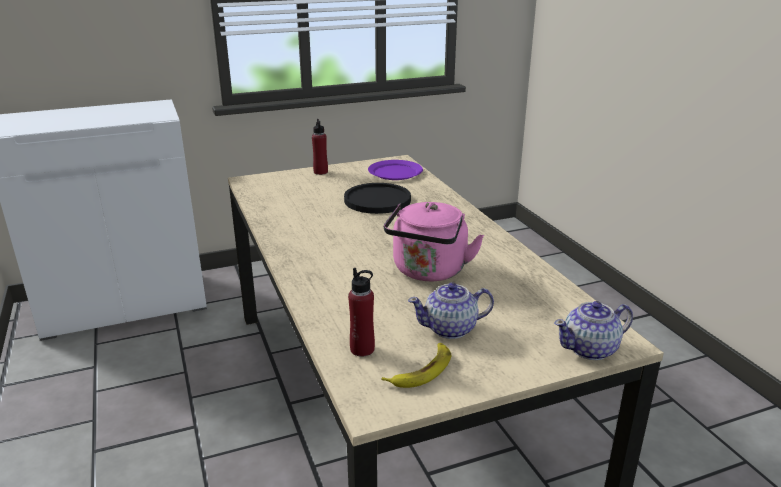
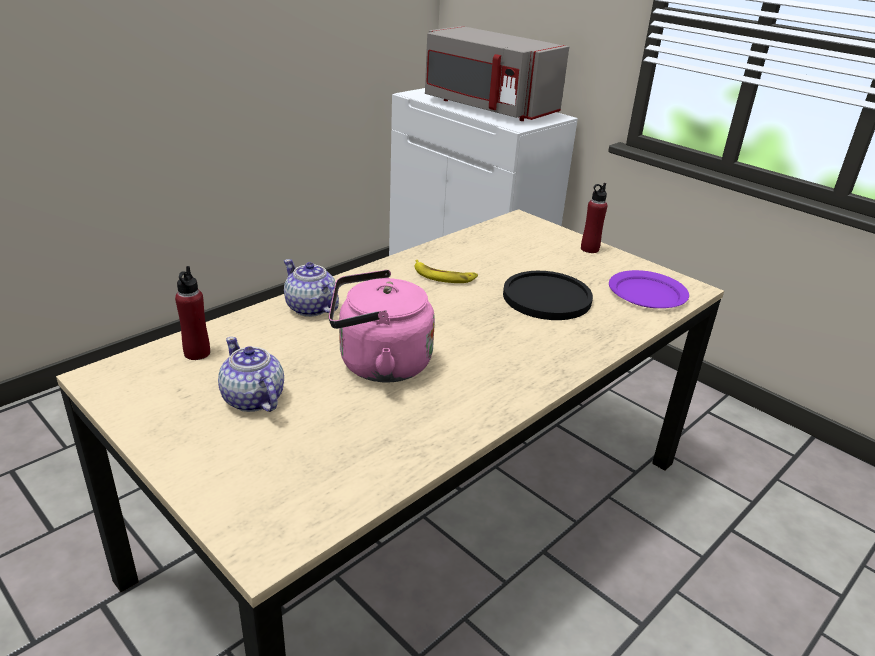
camera: 65 degrees right, 5 degrees up
banana [382,343,451,388] -> banana moved to [414,260,478,283]
teapot [554,301,633,360] -> teapot moved to [284,259,339,317]
none -> grey microwave [425,26,569,121]

